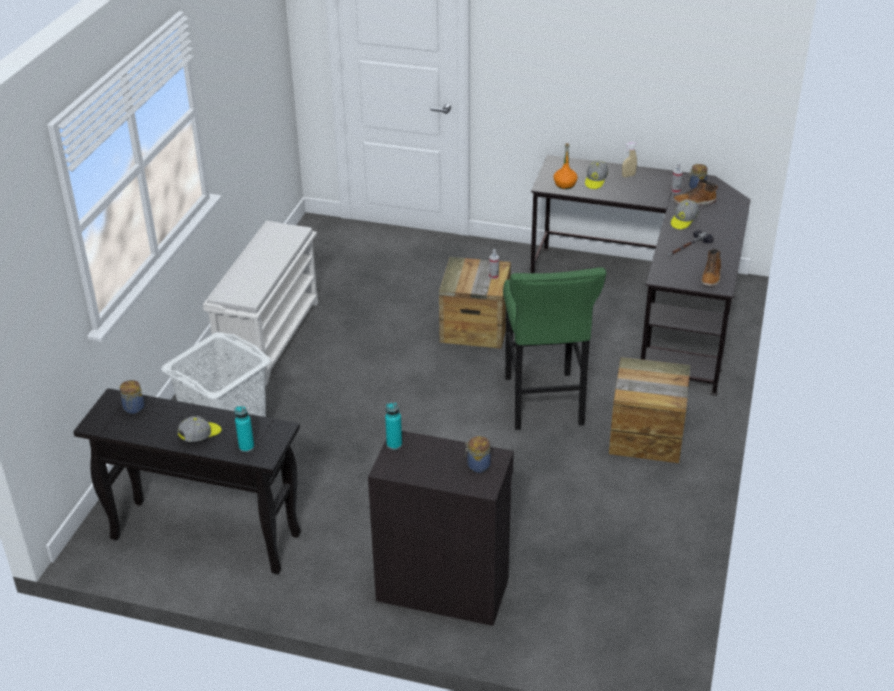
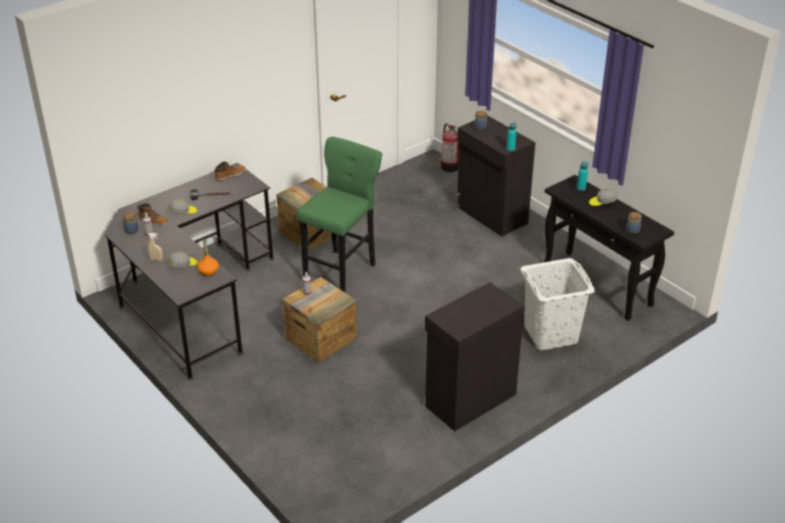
camera: 145 degrees left, 0 degrees up
white shoe rack [203,221,318,386] -> black cabinet [425,282,524,431]
none -> fire extinguisher [441,123,459,172]

